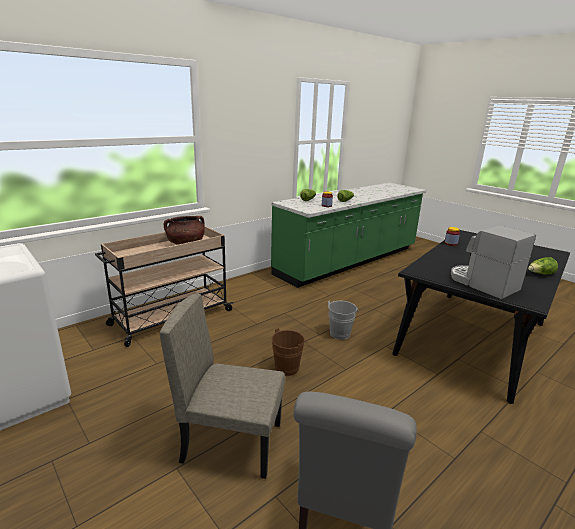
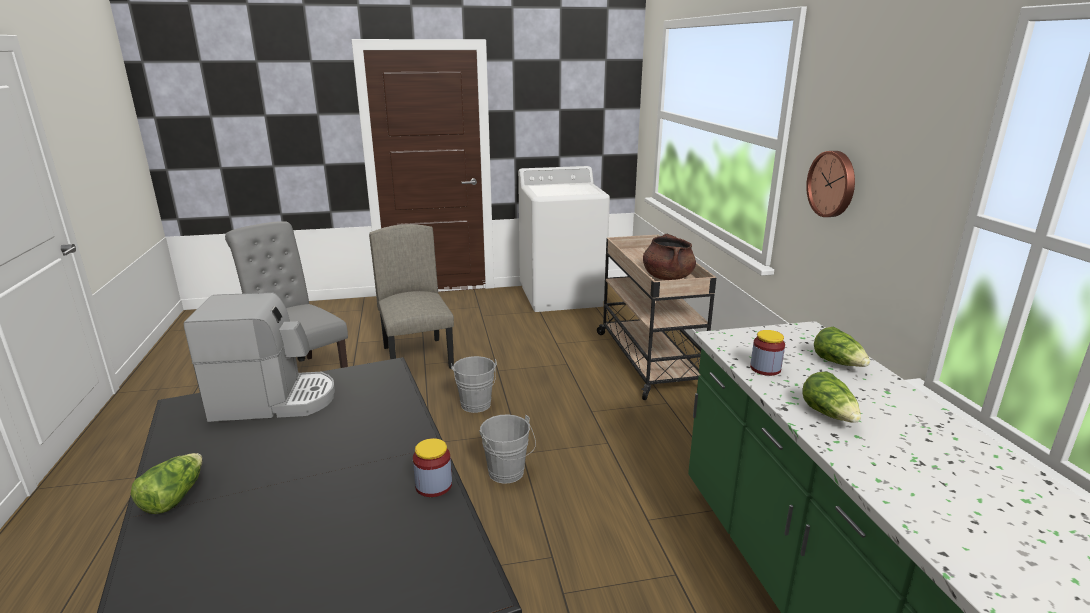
camera: 120 degrees right, 0 degrees up
beige chair [160,293,285,479] -> beige chair turned 60 degrees counterclockwise [369,224,454,369]
brown bucket [271,328,310,376] -> grey bucket [451,356,497,413]
none -> wall clock [806,151,855,217]

